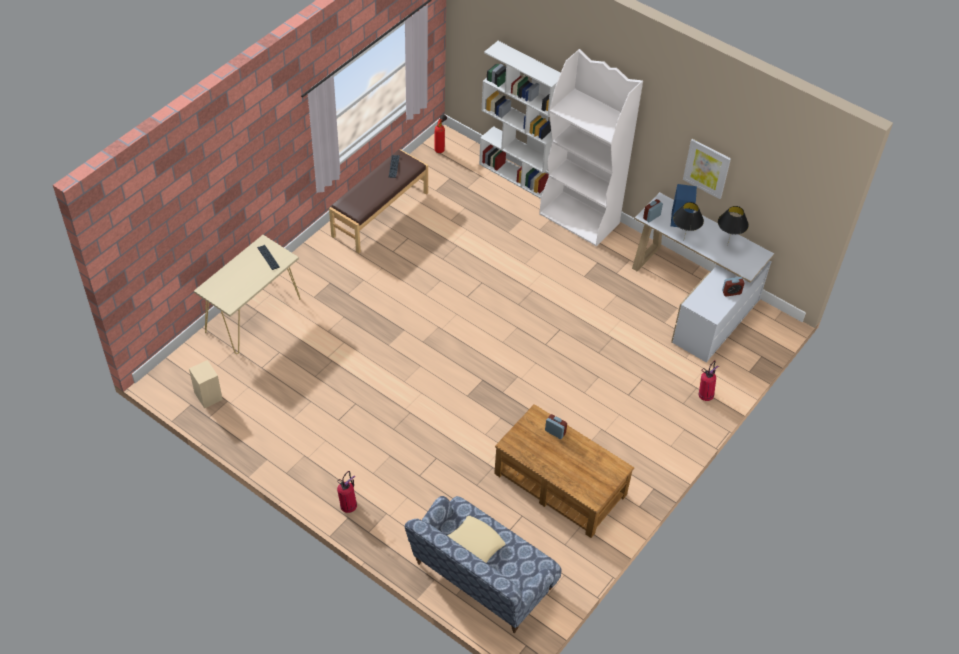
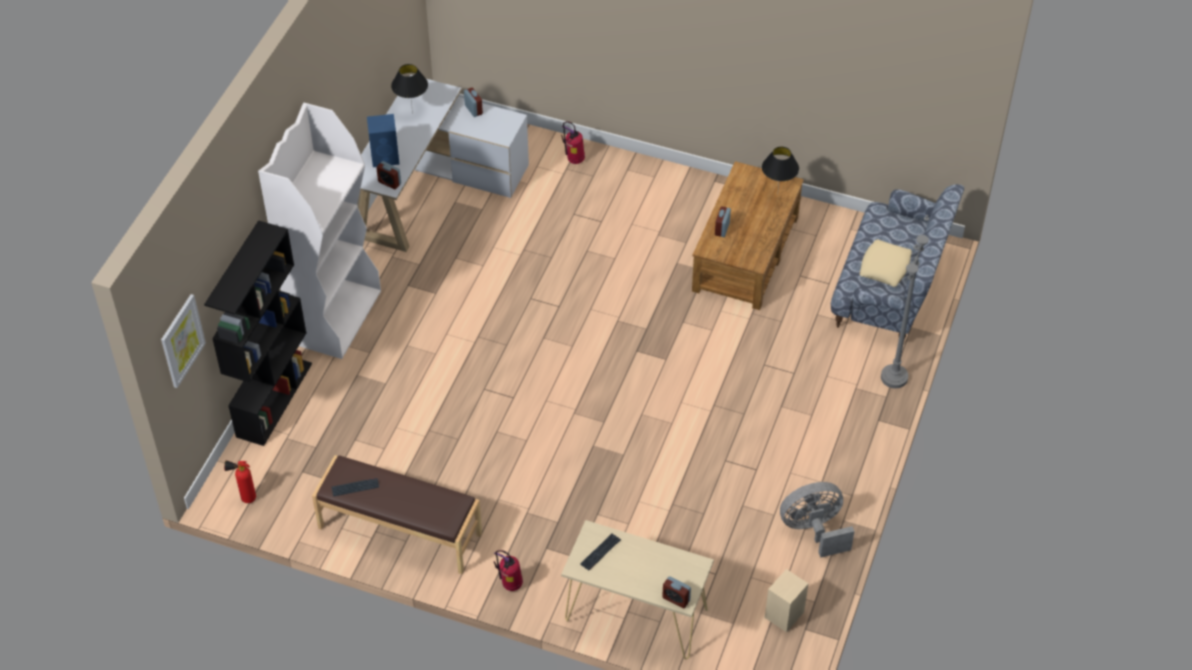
camera: 105 degrees left, 0 degrees up
fire extinguisher [337,471,357,513] -> fire extinguisher moved to [494,550,523,591]
white bookcase [479,41,561,199] -> black bookcase [204,220,312,446]
black table lamp [673,202,704,242] -> black table lamp moved to [762,147,799,190]
picture [683,139,731,199] -> picture moved to [161,294,206,388]
none -> alarm clock [662,576,691,608]
none -> grey fan [780,482,855,558]
none -> grey floor lamp [881,215,929,388]

